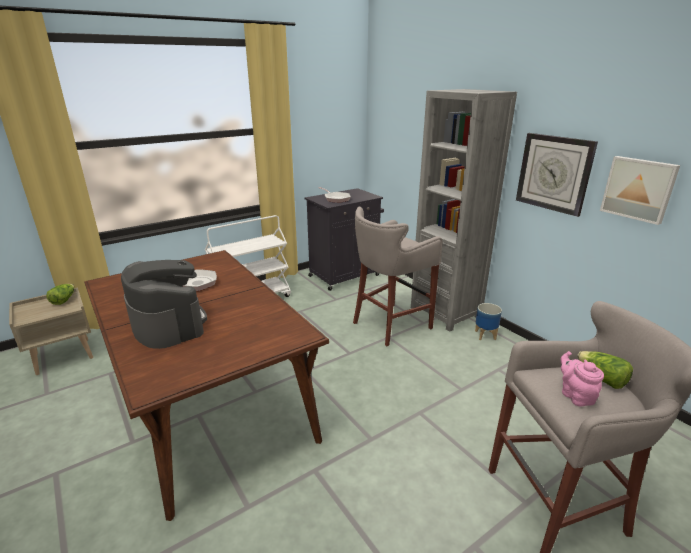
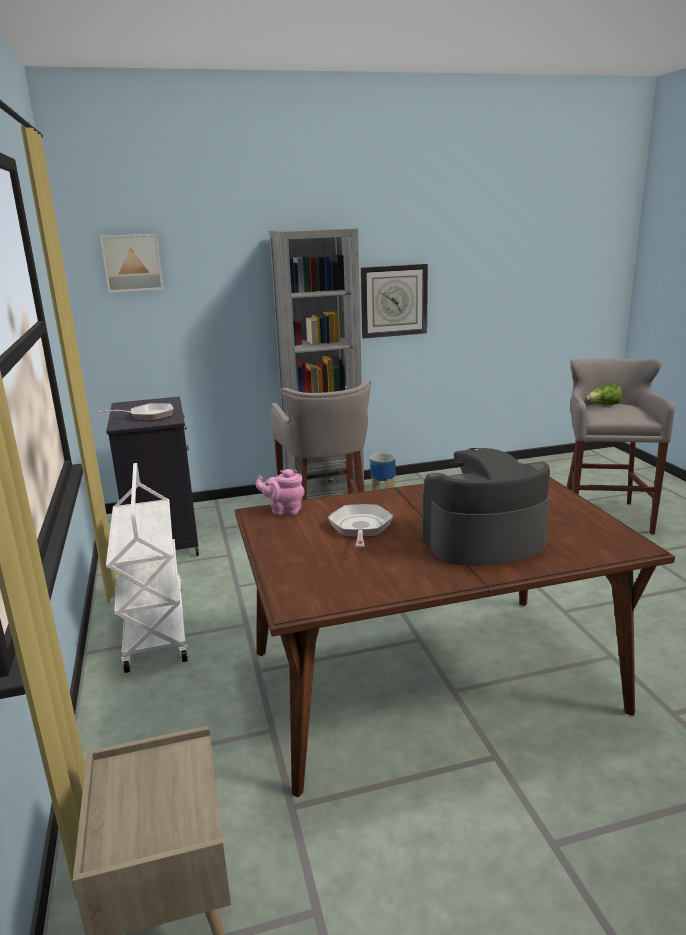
camera: 70 degrees left, 5 degrees down
lettuce [46,284,74,305] -> none
pink teapot [560,351,604,407] -> pink teapot moved to [256,469,305,515]
picture [600,156,680,225] -> picture moved to [100,234,164,293]

